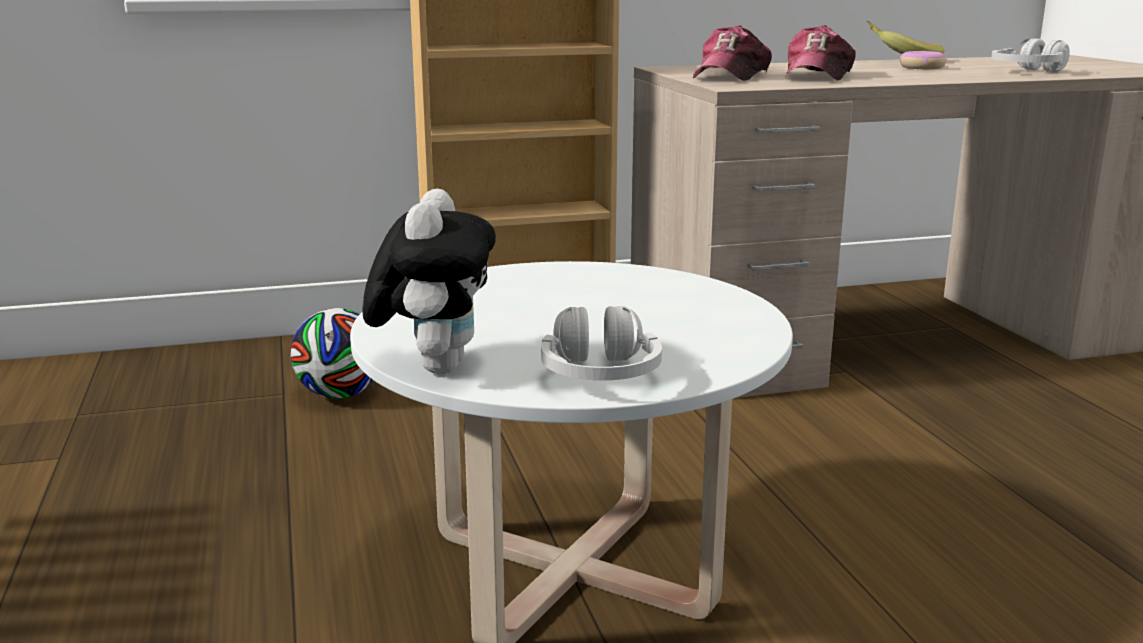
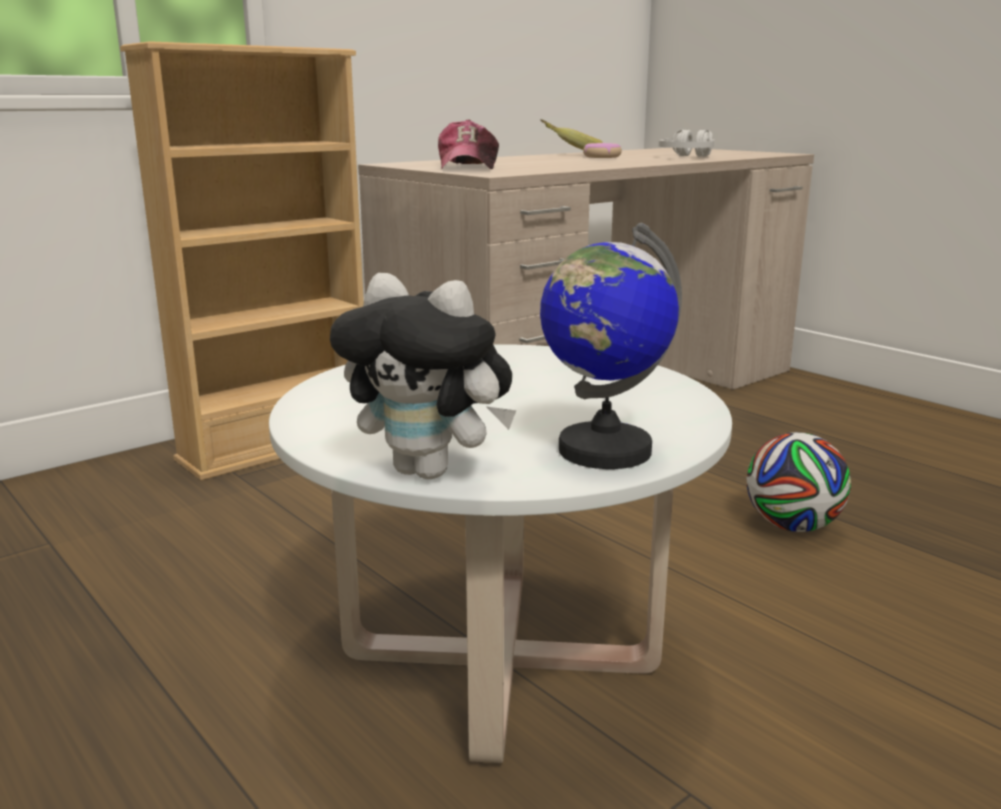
camera: 25 degrees left, 0 degrees up
football [291,308,373,399] -> football moved to [747,432,851,532]
plush toy [362,189,496,374] -> plush toy turned 135 degrees clockwise [330,273,516,479]
white headphones [541,306,662,380] -> globe [540,222,682,469]
cap [785,25,856,81] -> none

